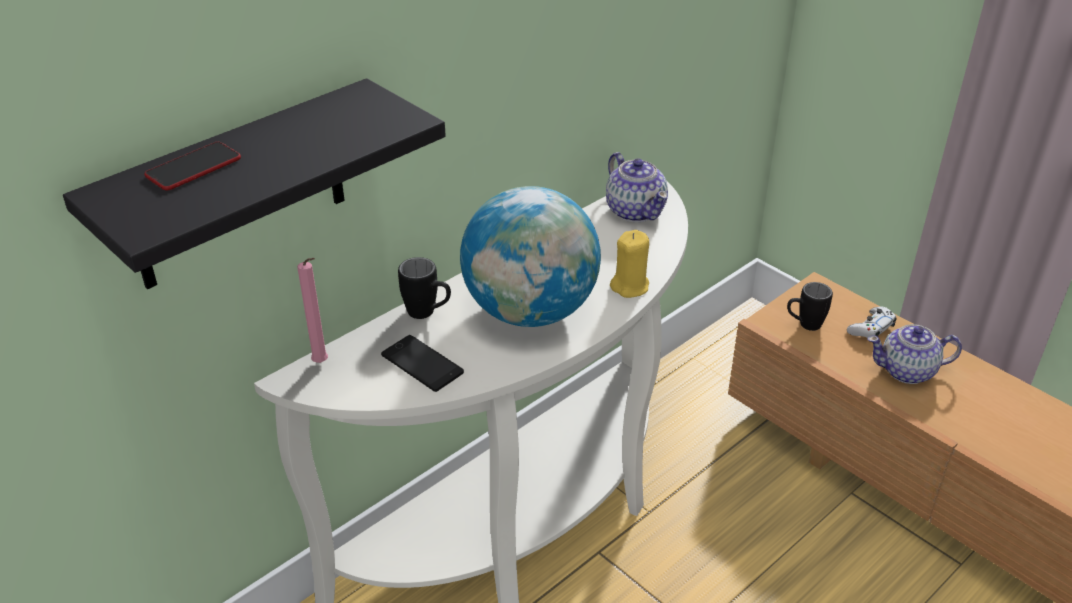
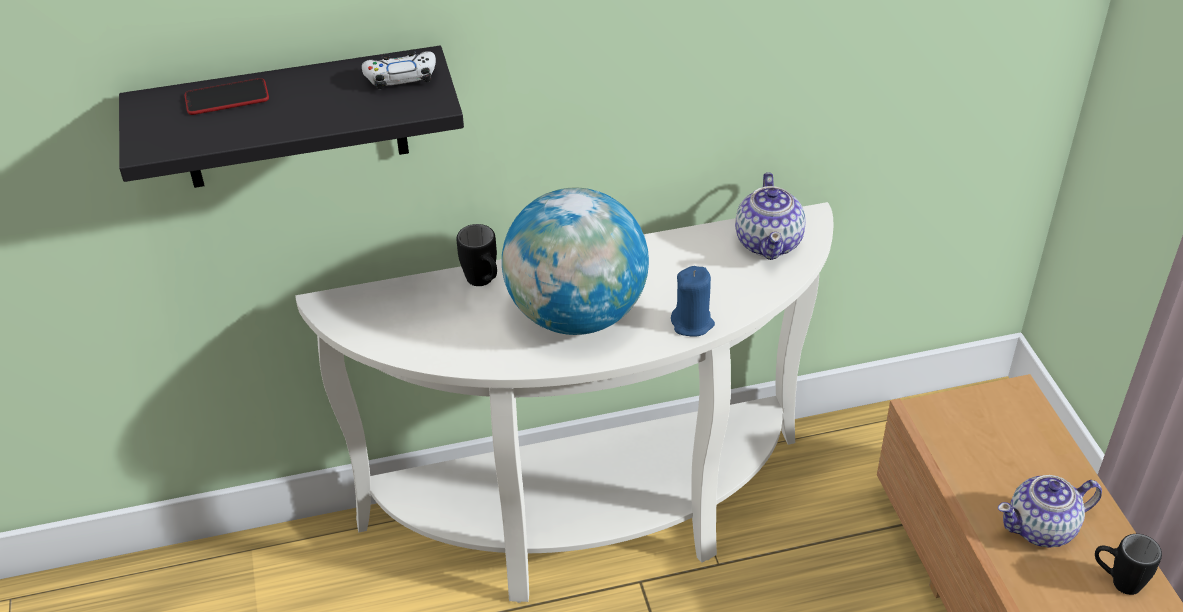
camera: 30 degrees right, 5 degrees up
pink candle [297,258,328,363] -> none
phone [381,335,464,392] -> none
yellow candle [610,230,649,298] -> blue candle [671,266,715,337]
black mug [787,282,833,331] -> black mug moved to [1095,534,1162,595]
white game controller [847,307,897,338] -> white game controller moved to [362,50,436,89]
teapot [867,324,962,384] -> teapot turned 45 degrees counterclockwise [998,475,1102,548]

